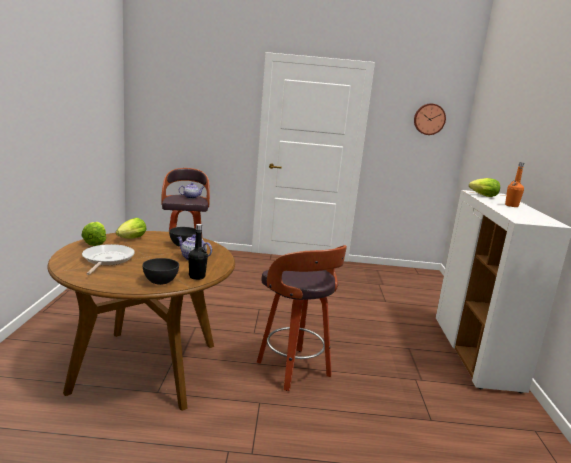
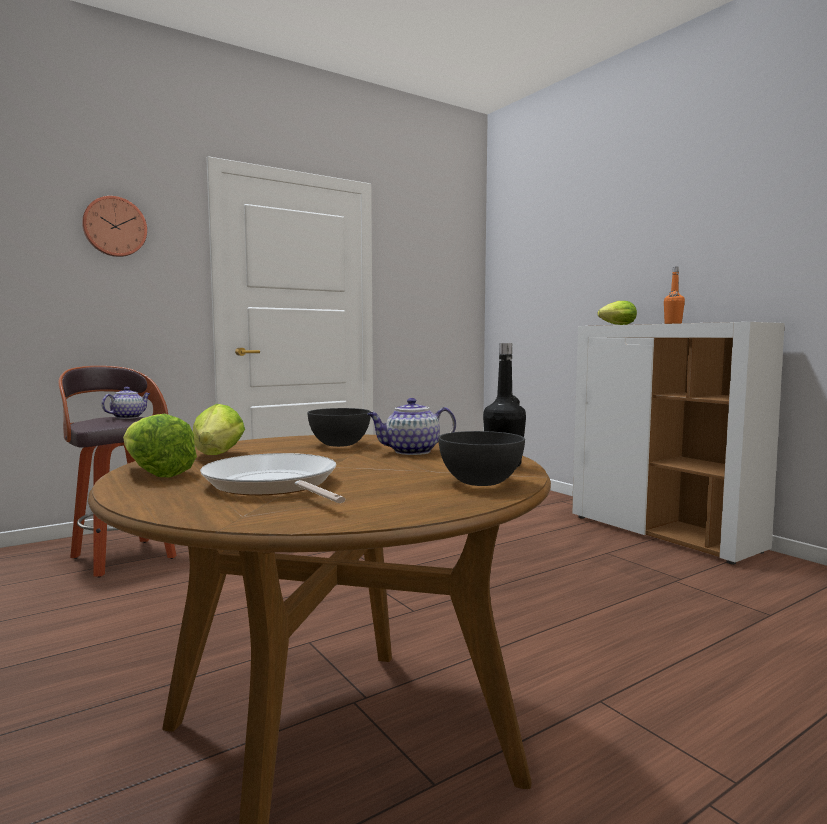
camera: 35 degrees left, 10 degrees down
stool [257,245,347,391] -> none
wall clock [414,104,446,135] -> wall clock moved to [82,196,147,257]

